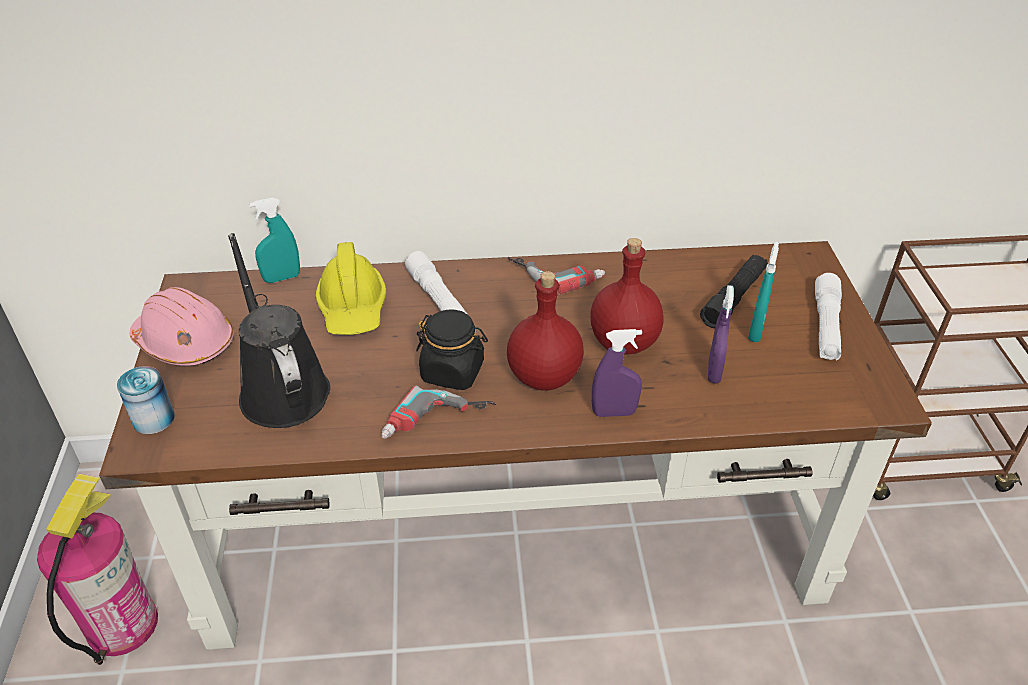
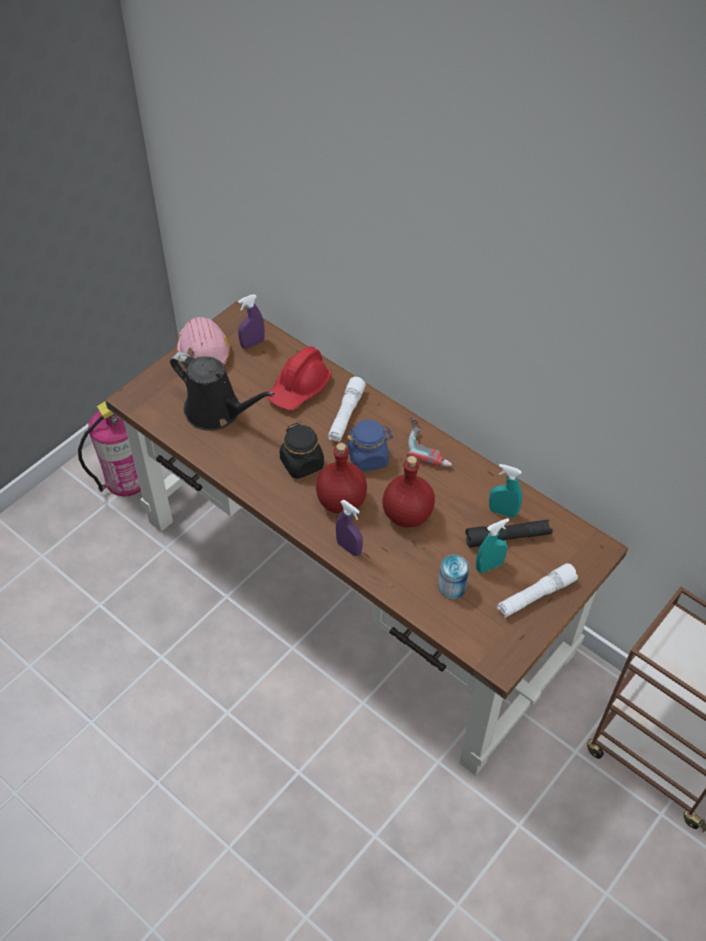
camera: 45 degrees right, 10 degrees up
can [117,366,175,434] -> can moved to [438,555,469,599]
black watering can [228,233,330,428] -> black watering can turned 105 degrees clockwise [170,352,274,431]
turquoise spray bottle [249,198,300,283] -> turquoise spray bottle moved to [489,464,522,518]
yellow hard hat [316,242,386,335] -> red hard hat [267,346,332,411]
power drill [381,385,496,439] -> none
purple spray bottle [708,285,734,384] -> purple spray bottle moved to [238,294,265,349]
none -> blue jar [346,420,393,472]

